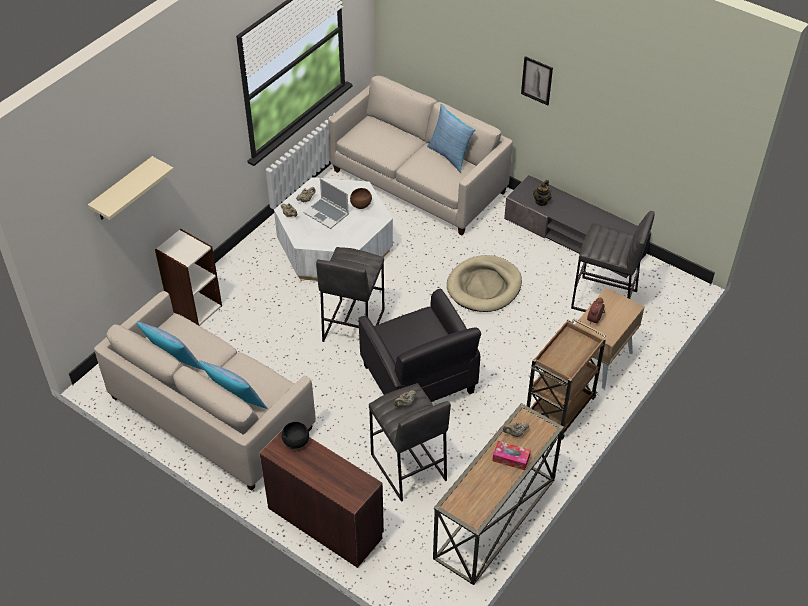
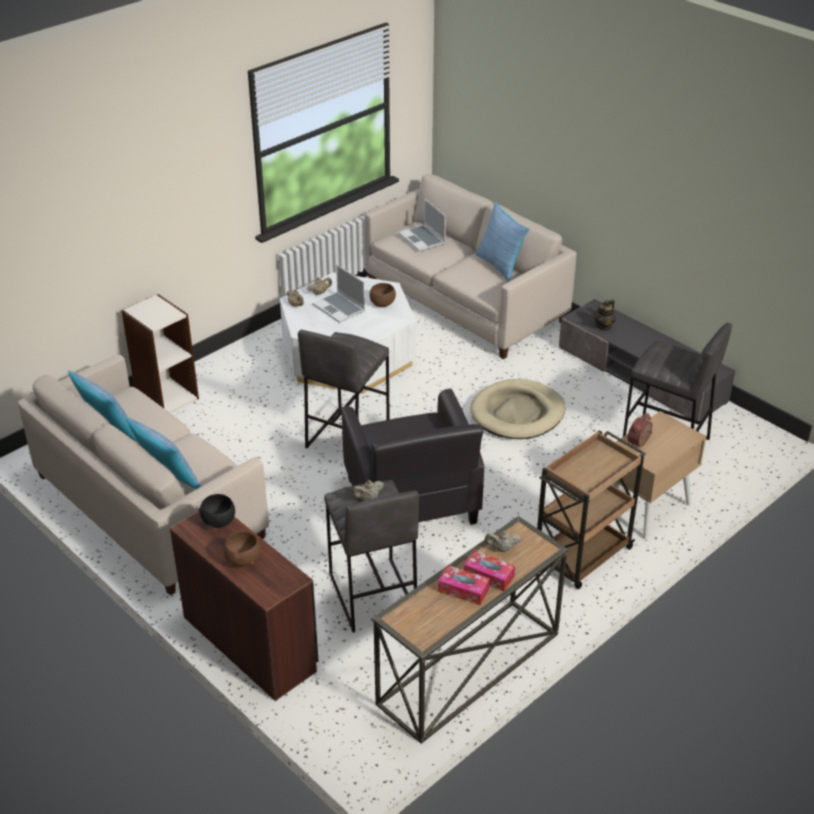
camera: 10 degrees right, 10 degrees down
beige shelf [88,156,174,220] -> none
picture [521,56,553,105] -> none
none -> brown bowl [224,531,260,566]
none -> laptop [399,198,446,252]
none -> tissue box [438,565,490,605]

